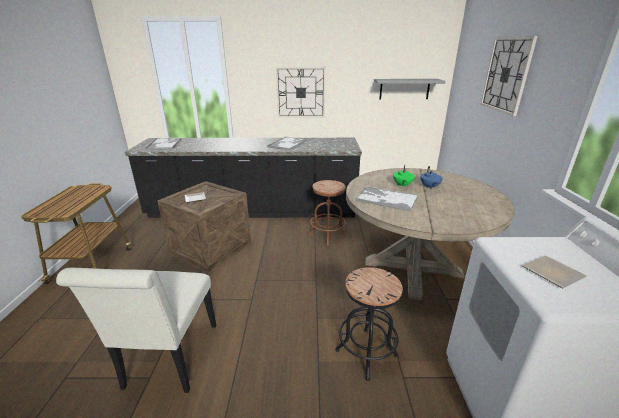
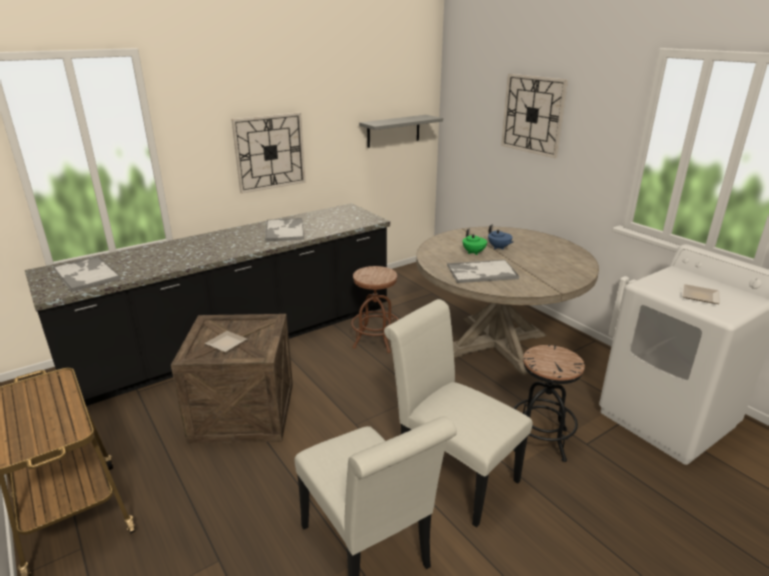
camera: 35 degrees left, 0 degrees up
none -> white chair [384,299,533,528]

